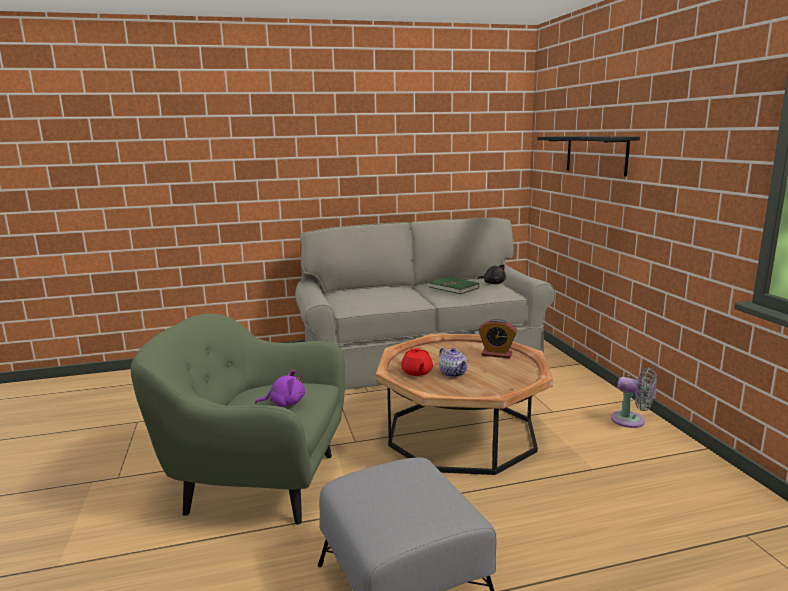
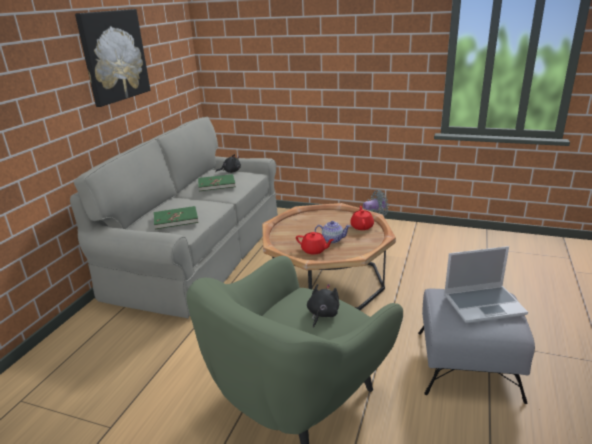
camera: 55 degrees left, 10 degrees up
purple plush toy [255,370,305,407] -> black plush toy [307,284,339,328]
alarm clock [478,319,517,358] -> none
black shelf [537,136,640,177] -> none
none -> picture [75,9,151,107]
none -> green book [154,206,199,229]
none -> red teapot [350,206,374,230]
none -> laptop [444,246,528,323]

